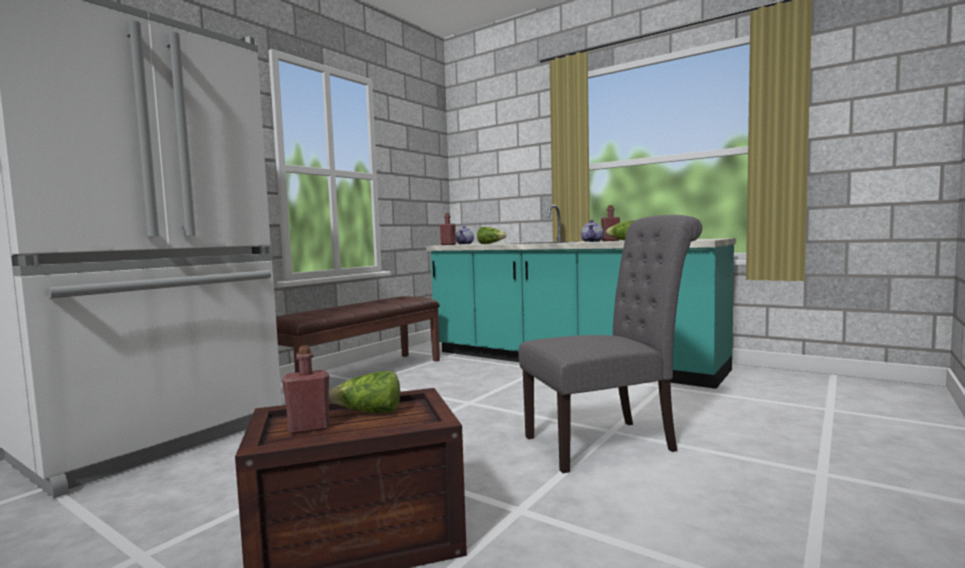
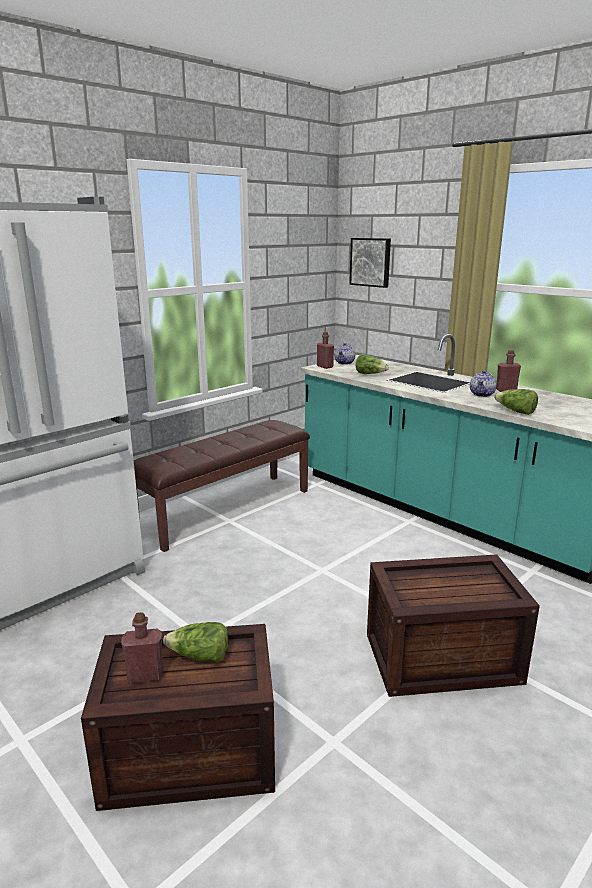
camera: 10 degrees right, 15 degrees up
grey chair [518,215,702,473] -> crate [367,554,540,697]
none -> picture [349,238,391,288]

